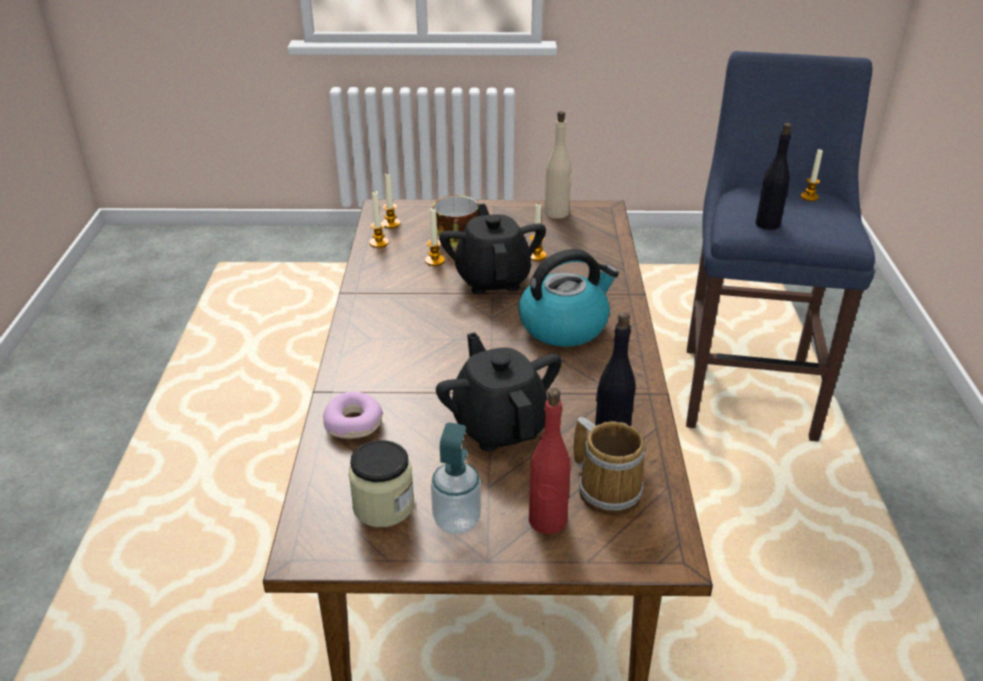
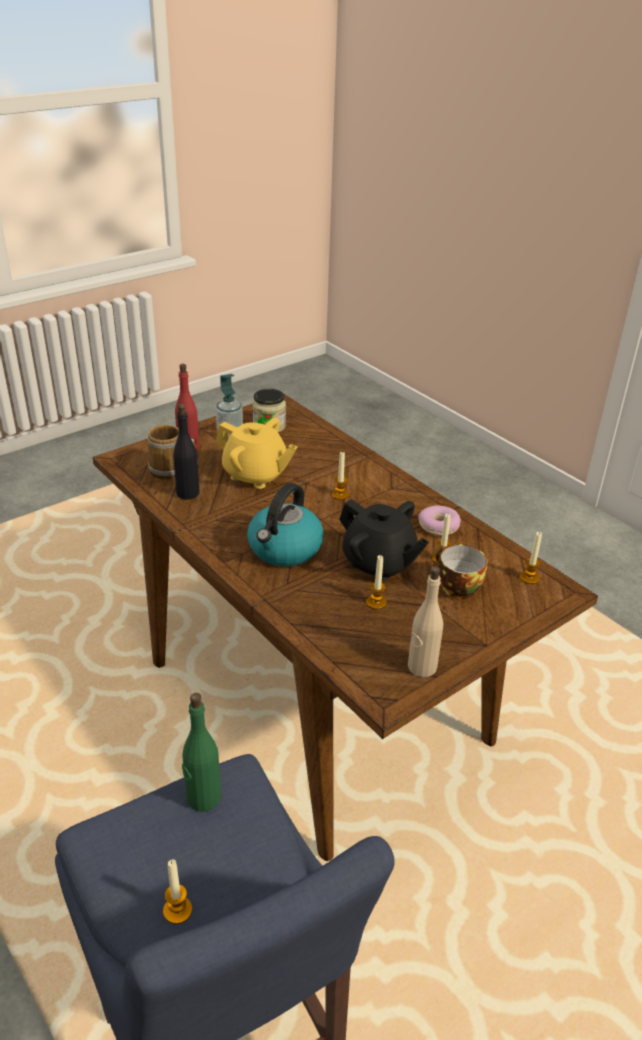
camera: 140 degrees right, 0 degrees up
donut [323,391,383,439] -> donut moved to [418,506,461,536]
candle [369,191,389,248] -> candle moved to [332,452,349,500]
black teapot [436,332,562,452] -> yellow teapot [216,418,297,489]
black bottle [756,123,791,230] -> green bottle [182,693,221,812]

